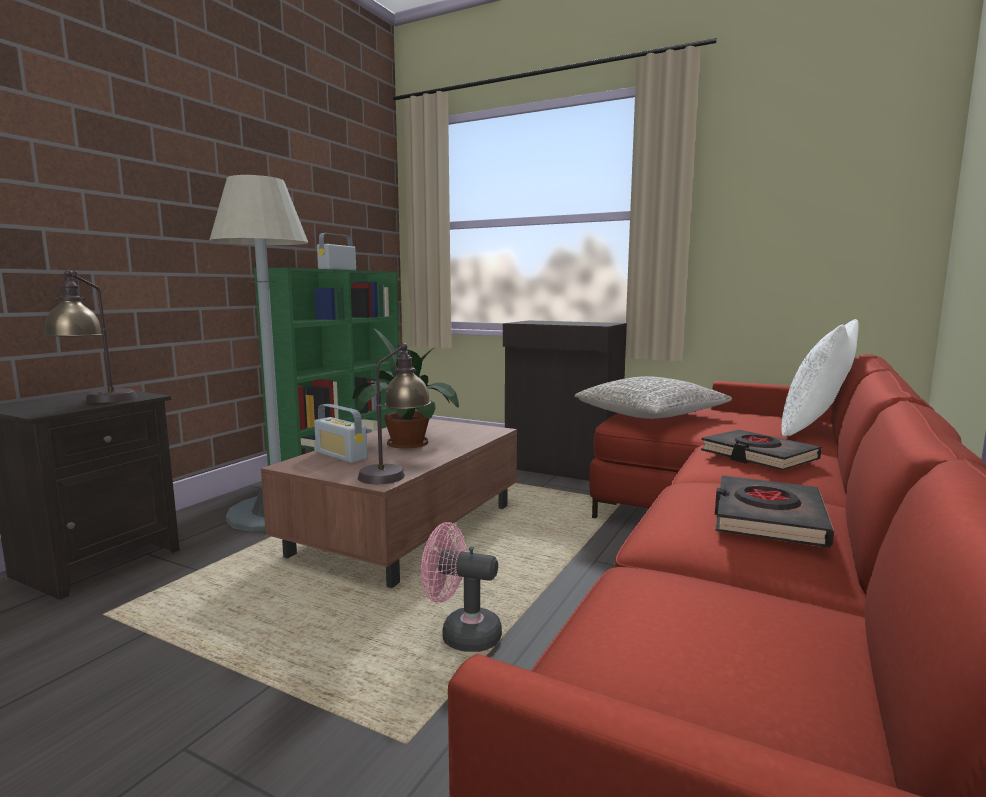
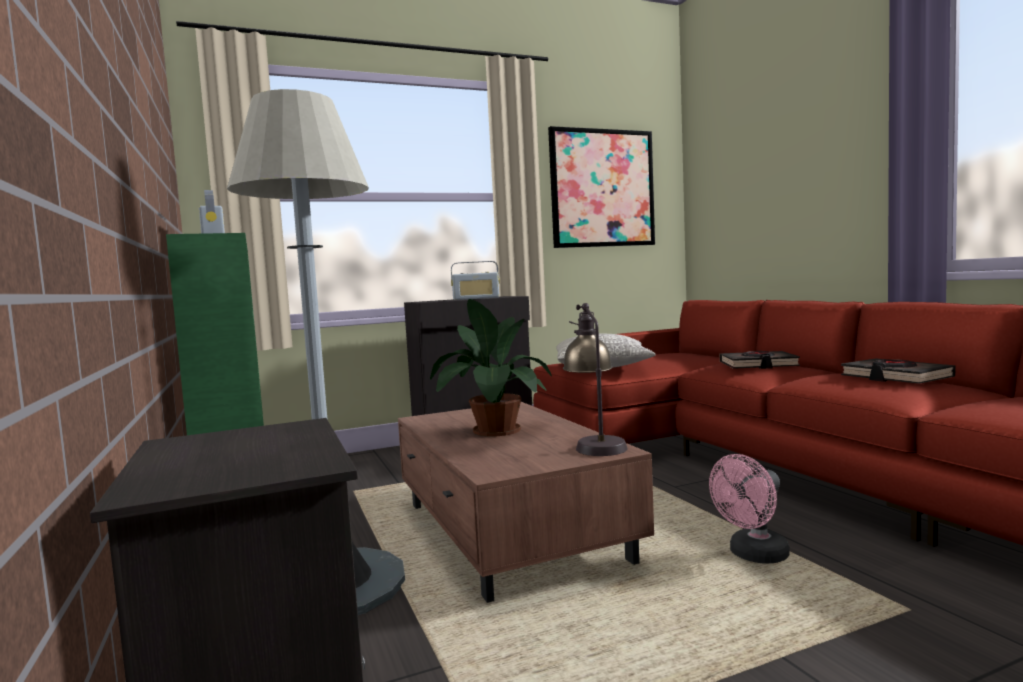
camera: 50 degrees left, 5 degrees down
table lamp [43,270,138,403] -> none
radio [314,404,367,463] -> radio moved to [451,261,500,300]
white pillow [781,319,859,437] -> none
none -> picture [548,126,655,248]

